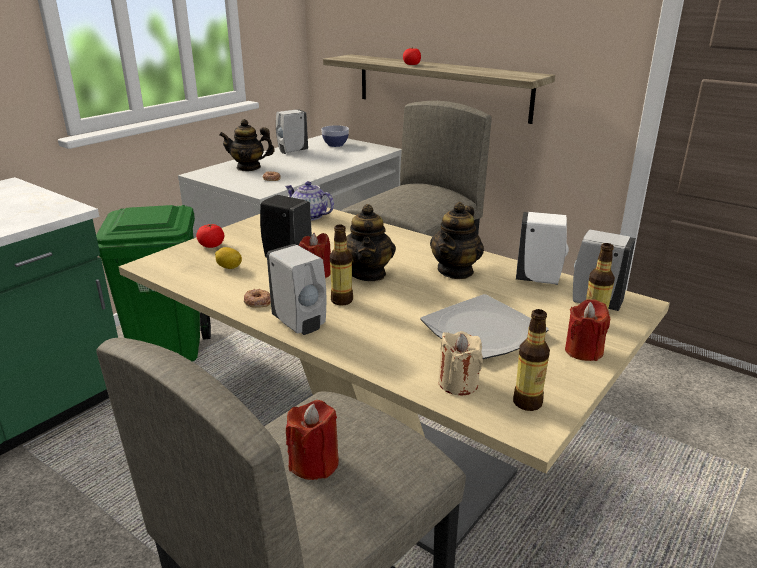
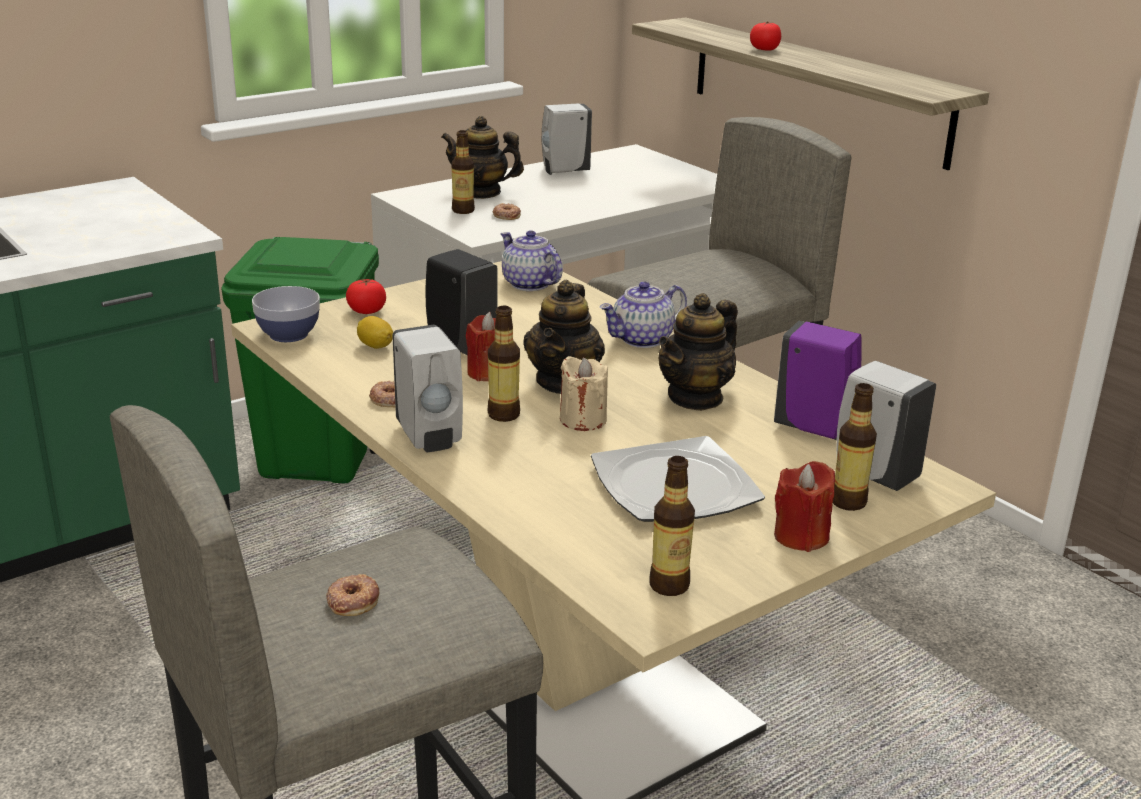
camera: 15 degrees right, 0 degrees up
red candle [286,400,339,480] -> donut [326,574,380,616]
bowl [321,125,349,147] -> bowl moved to [252,286,320,342]
beige candle [438,331,483,395] -> beige candle moved to [560,356,608,431]
white soap dispenser [516,212,569,285] -> purple soap dispenser [774,321,862,440]
none -> bottle [451,130,475,214]
none -> teapot [600,281,687,348]

